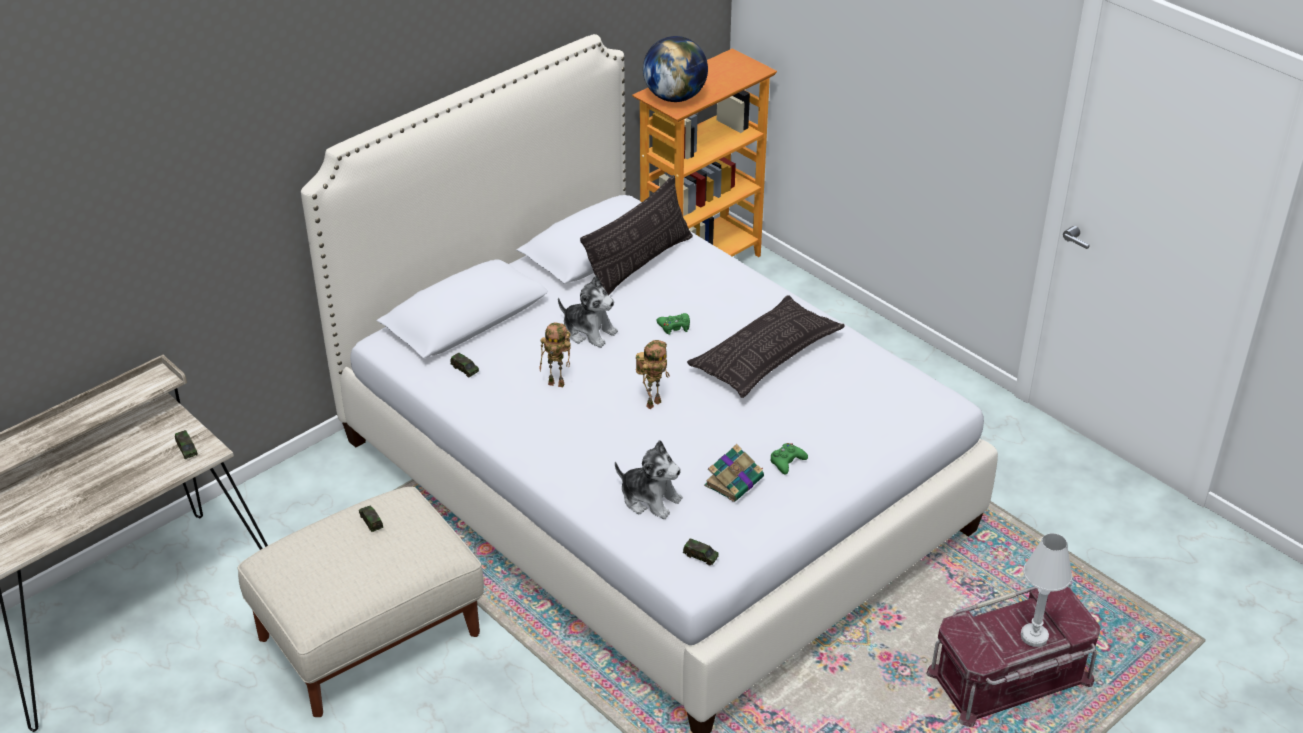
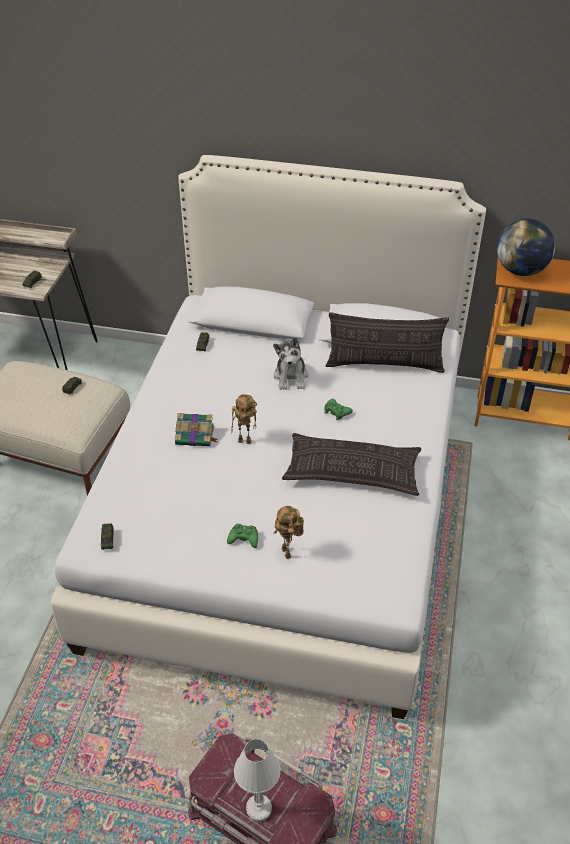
camera: 55 degrees right, 5 degrees up
toy robot [540,323,571,387] -> toy robot moved to [273,506,304,559]
plush toy [615,440,683,519] -> none
book [704,444,764,502] -> book moved to [175,413,217,446]

